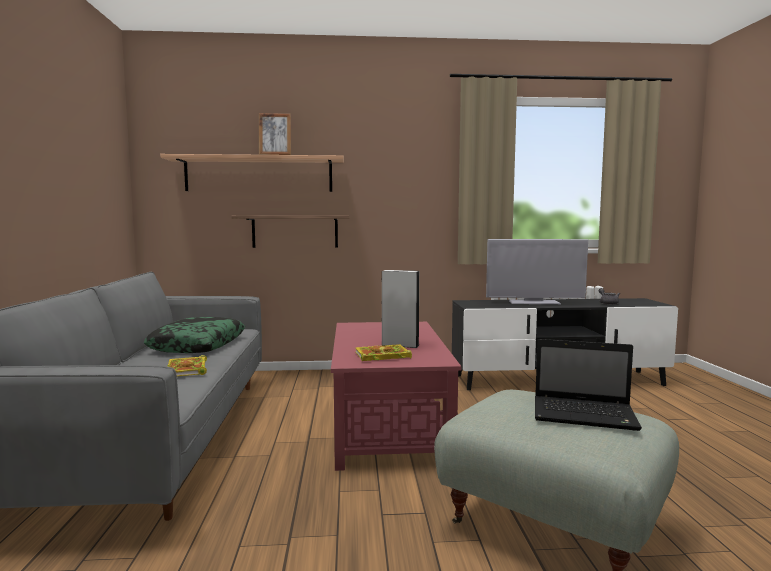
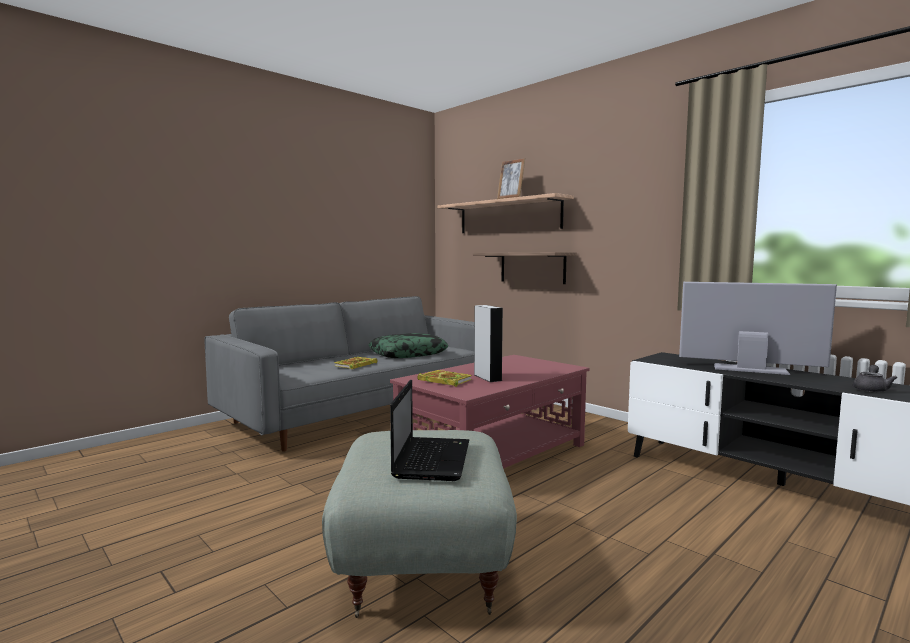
camera: 50 degrees right, 0 degrees up
television [486,239,588,304] -> television turned 150 degrees clockwise [679,282,837,375]
laptop [535,339,642,431] -> laptop turned 150 degrees counterclockwise [390,380,469,481]

